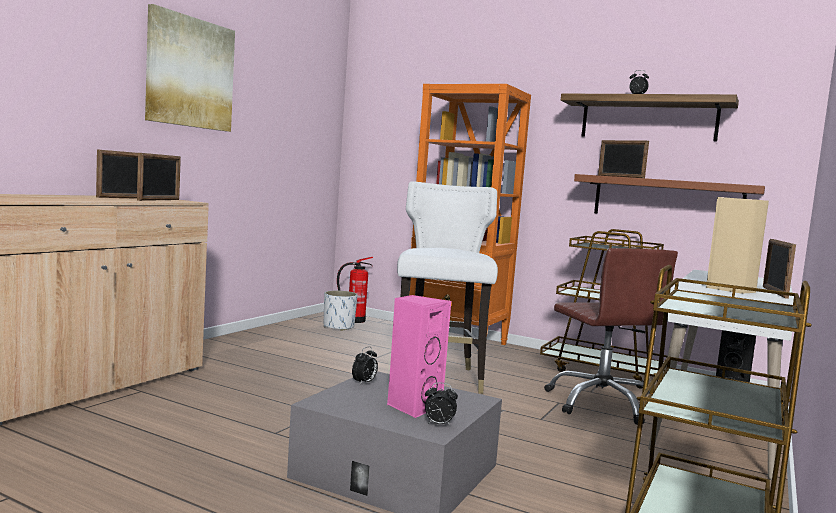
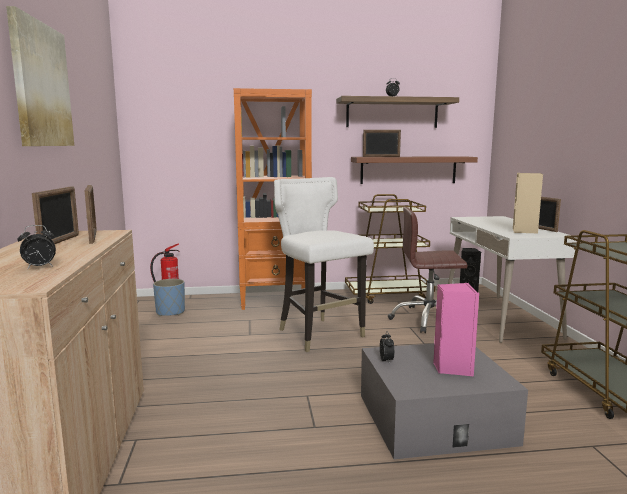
camera: 35 degrees left, 5 degrees up
white planter [324,291,358,331] -> blue planter [153,279,185,316]
alarm clock [425,382,458,427] -> alarm clock moved to [17,225,56,268]
brown office chair [544,248,678,425] -> brown office chair turned 150 degrees clockwise [388,207,467,333]

